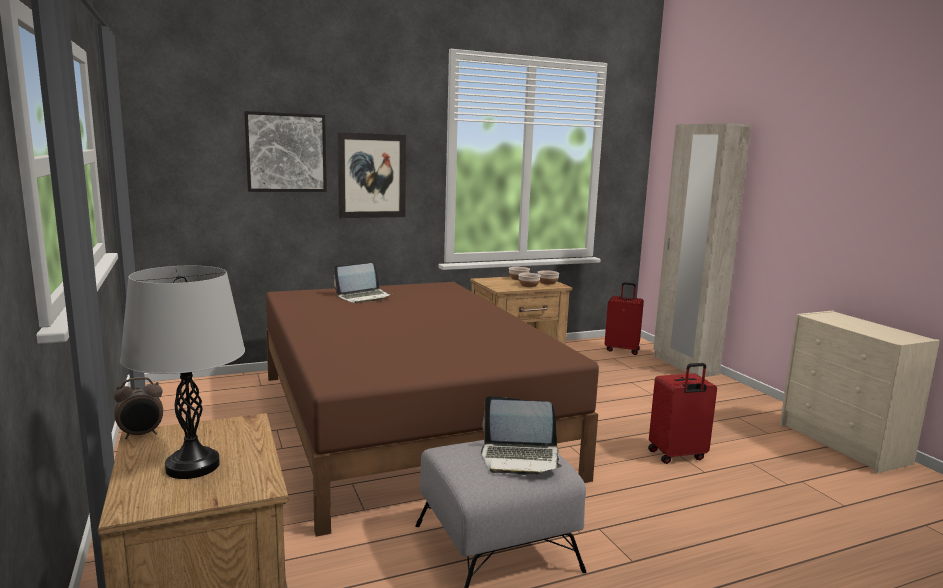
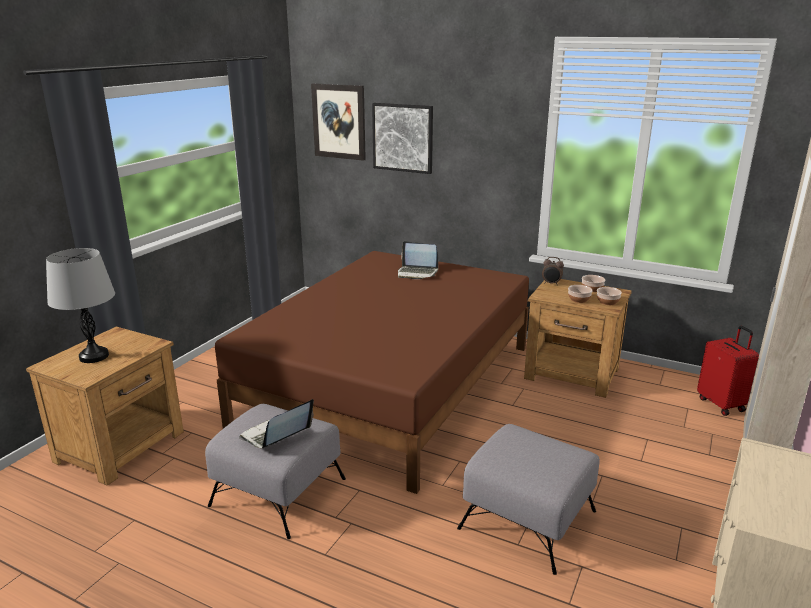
camera: 50 degrees right, 10 degrees up
alarm clock [114,377,163,439] -> alarm clock moved to [542,257,564,285]
picture [337,132,406,218] -> picture moved to [311,83,366,161]
laptop [481,396,563,475] -> laptop turned 75 degrees clockwise [239,399,314,449]
red suitcase [648,363,717,464] -> grey ottoman [457,424,600,575]

